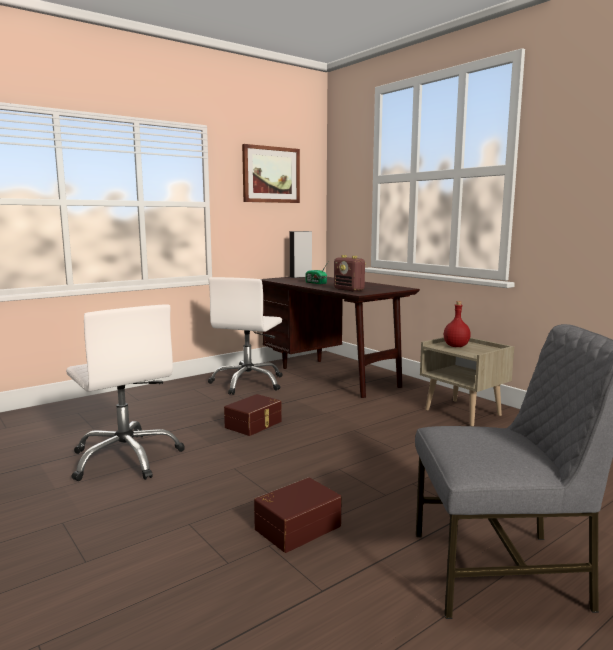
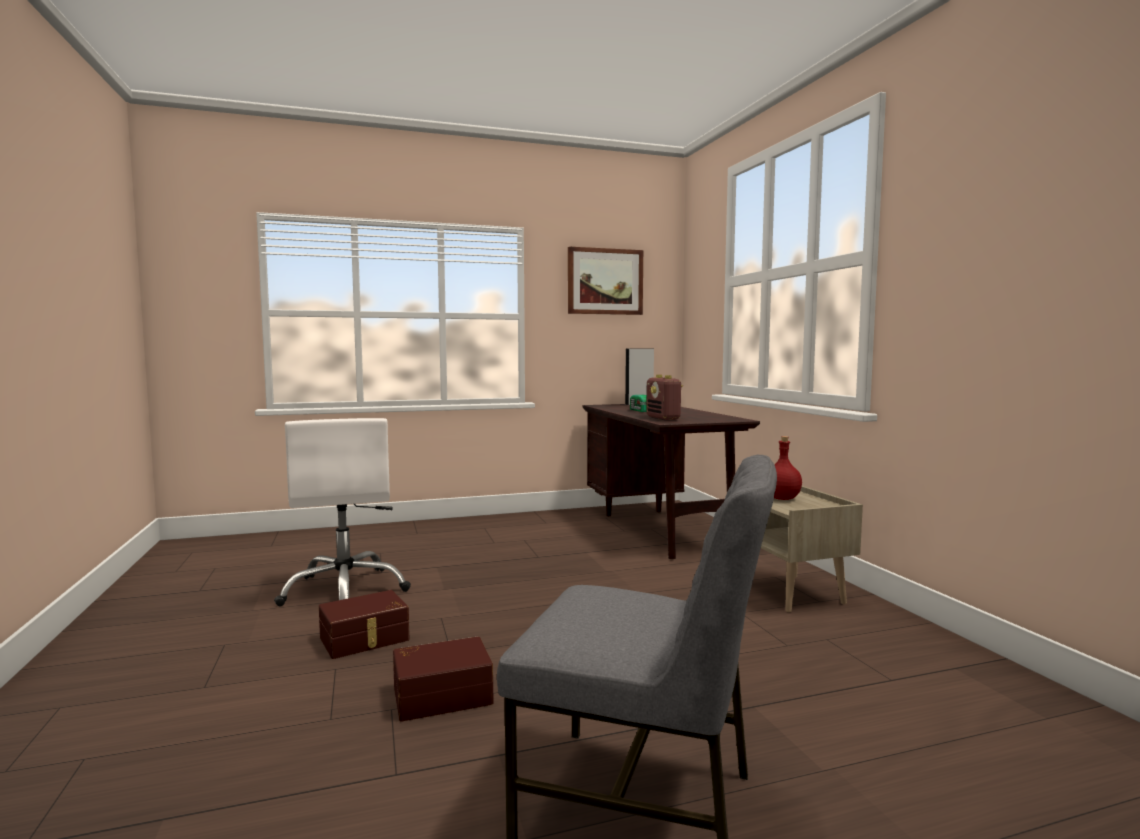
camera: 20 degrees right, 5 degrees down
white office chair [208,277,282,395] -> none
brown storage box [224,394,282,436] -> brown storage box moved to [319,590,410,659]

